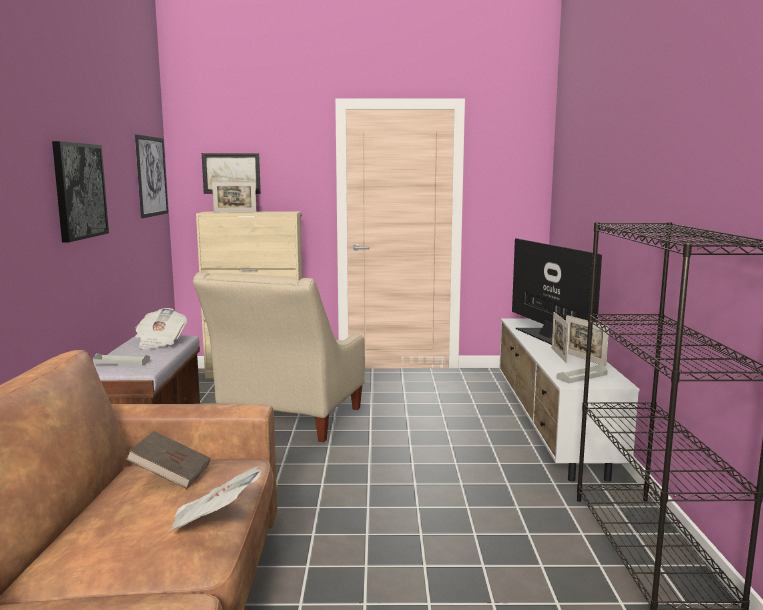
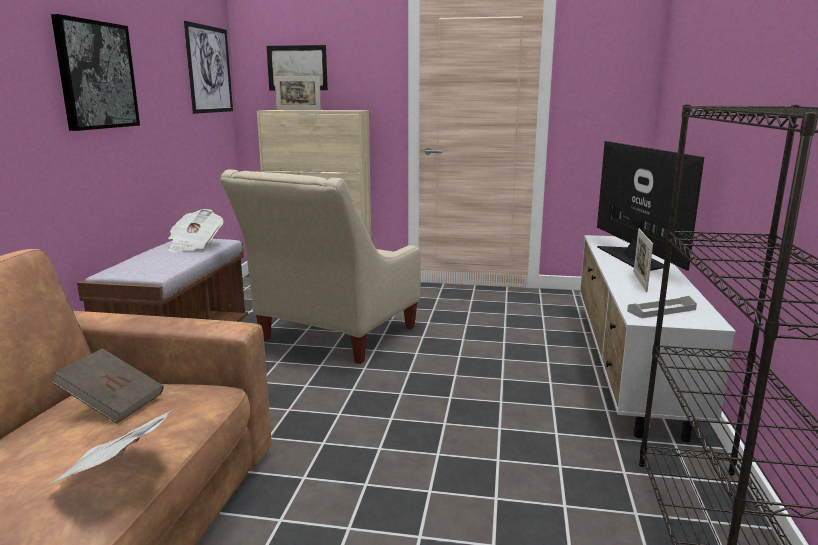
camera: 10 degrees right, 5 degrees up
grey tray [93,353,150,366] -> none
picture frame [566,315,609,366] -> none

